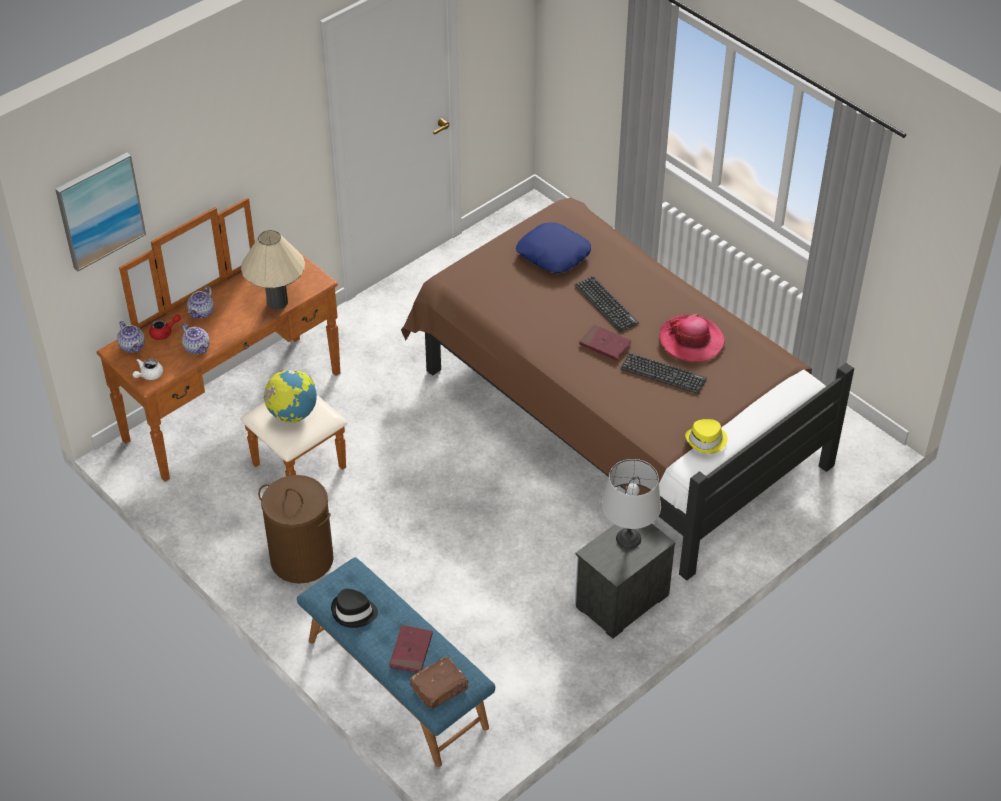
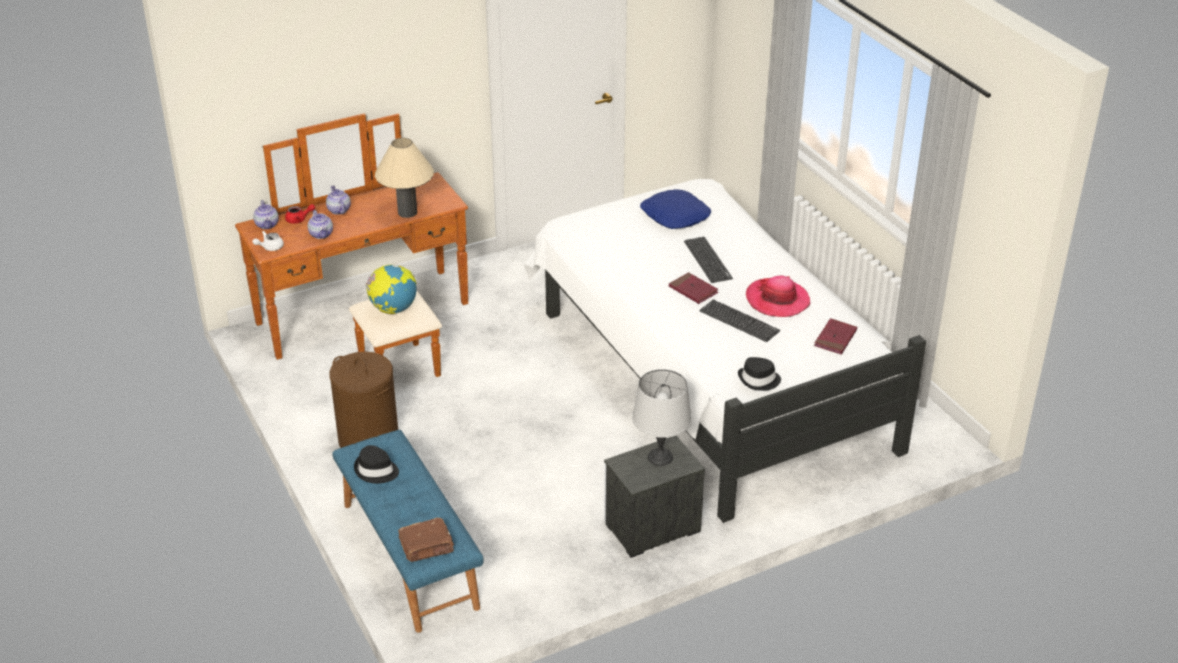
camera: 15 degrees right, 10 degrees down
picture [55,152,146,272] -> none
teapot [187,286,214,319] -> teapot turned 120 degrees clockwise [326,186,351,215]
red book [389,625,433,673] -> red book moved to [814,318,857,355]
brown bed [401,197,854,581] -> white bed [524,179,926,523]
yellow hat [685,419,728,454] -> black hat [738,357,781,391]

